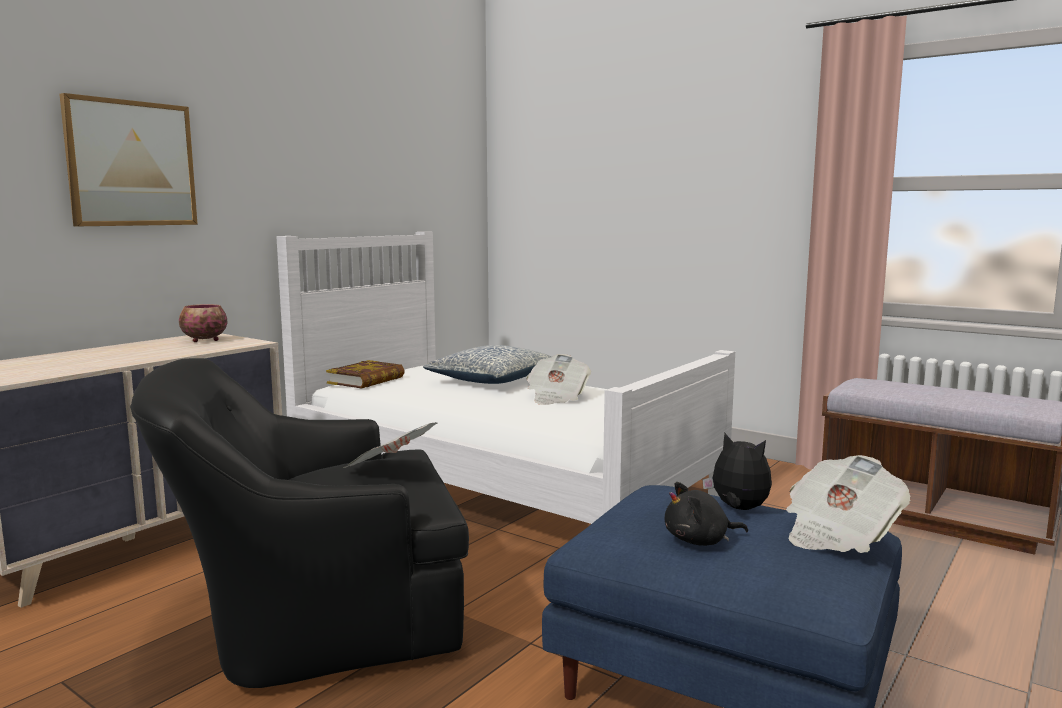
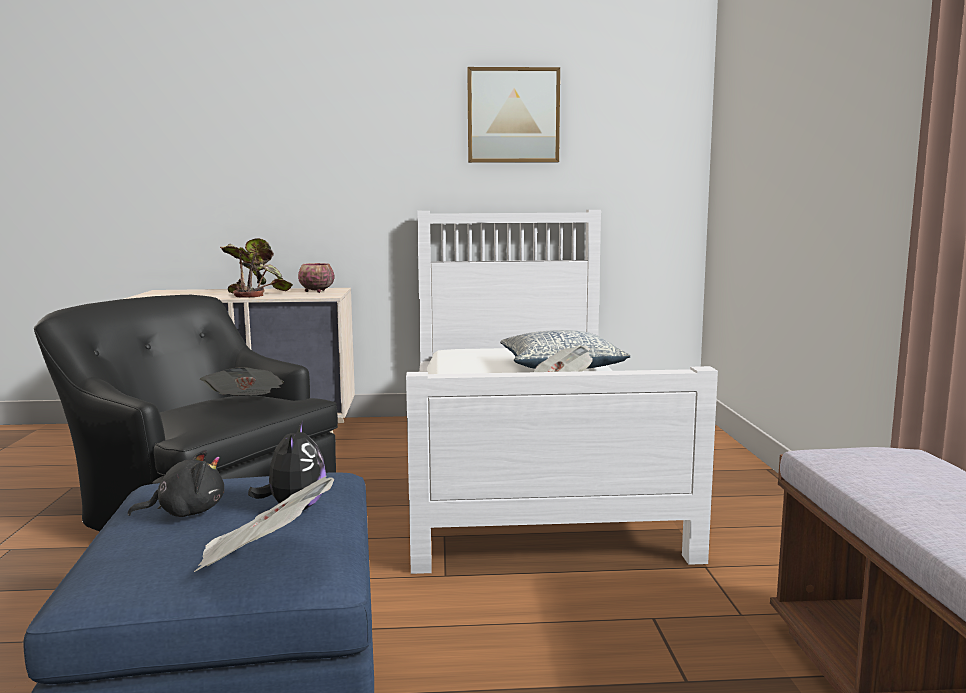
camera: 50 degrees right, 0 degrees up
picture [59,93,198,226] -> picture moved to [467,67,560,163]
book [326,360,405,389] -> none
black plush toy [665,482,748,546] -> black plush toy turned 120 degrees clockwise [128,450,224,517]
none -> potted plant [220,238,293,297]

